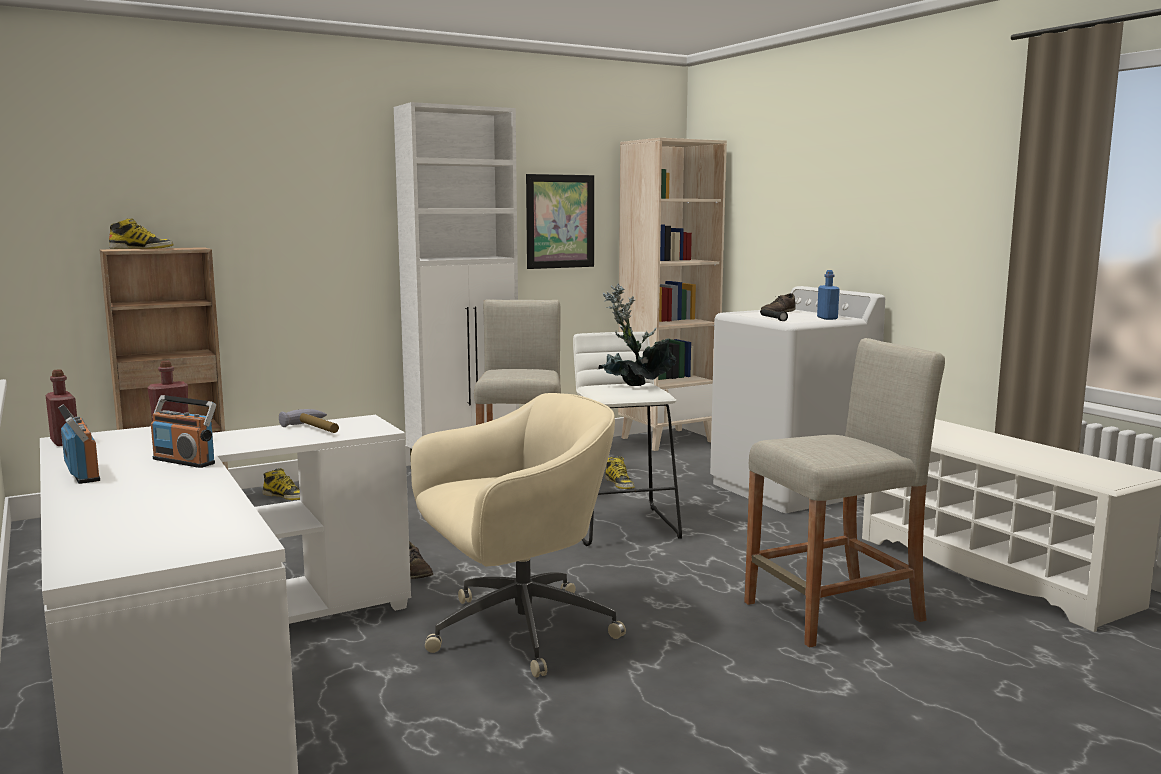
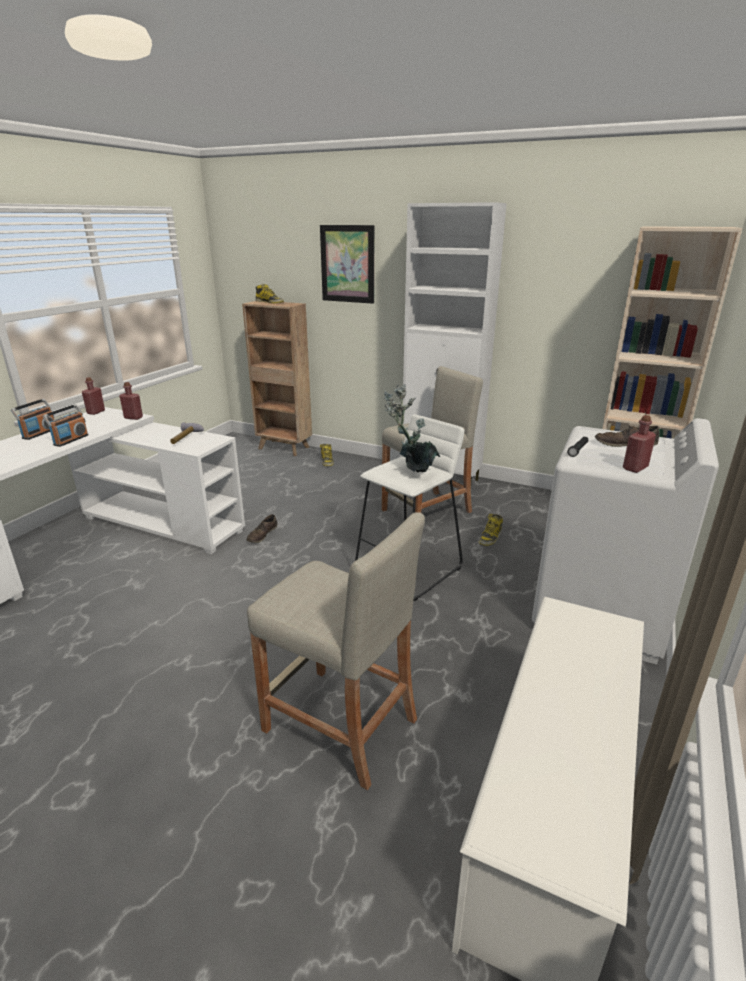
camera: 55 degrees right, 15 degrees up
radio [151,395,216,468] -> radio turned 150 degrees counterclockwise [43,404,88,447]
beige office chair [411,393,626,678] -> none
picture [526,174,594,269] -> picture moved to [320,225,374,304]
blue bottle [817,270,840,320] -> red bottle [623,415,656,473]

